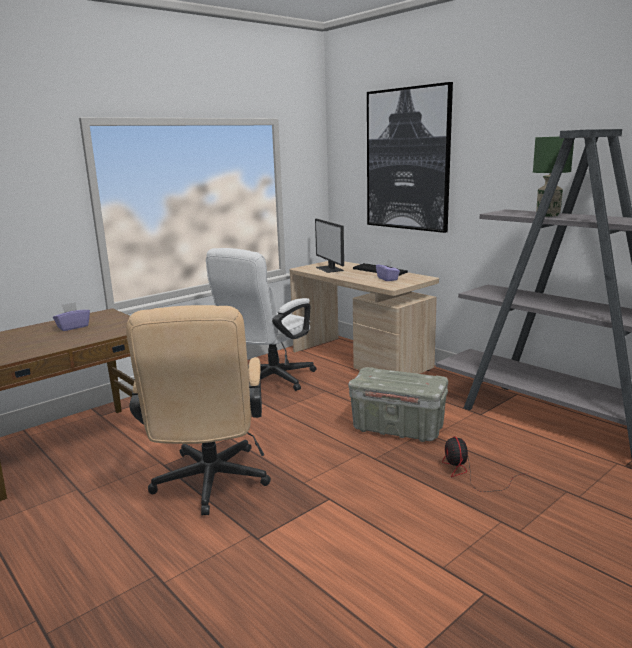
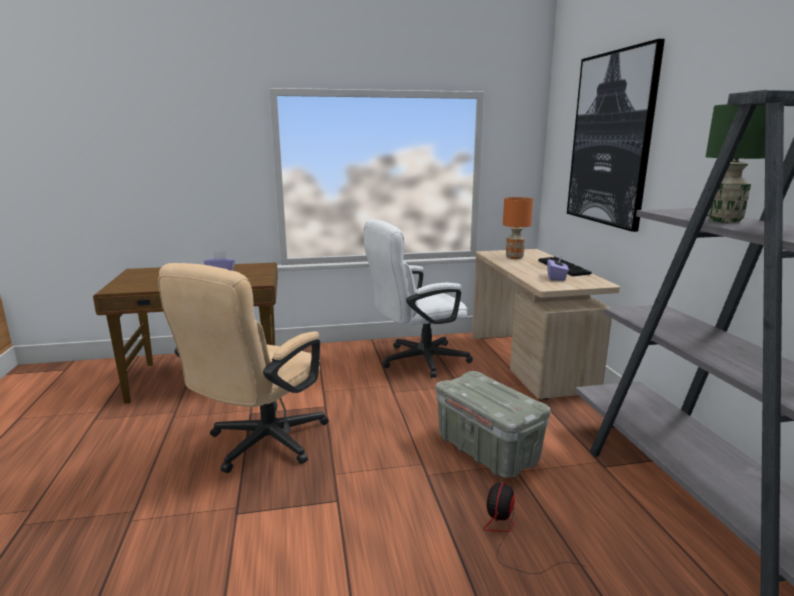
camera: 30 degrees right, 0 degrees up
monitor [315,219,344,273] -> orange table lamp [503,197,533,259]

